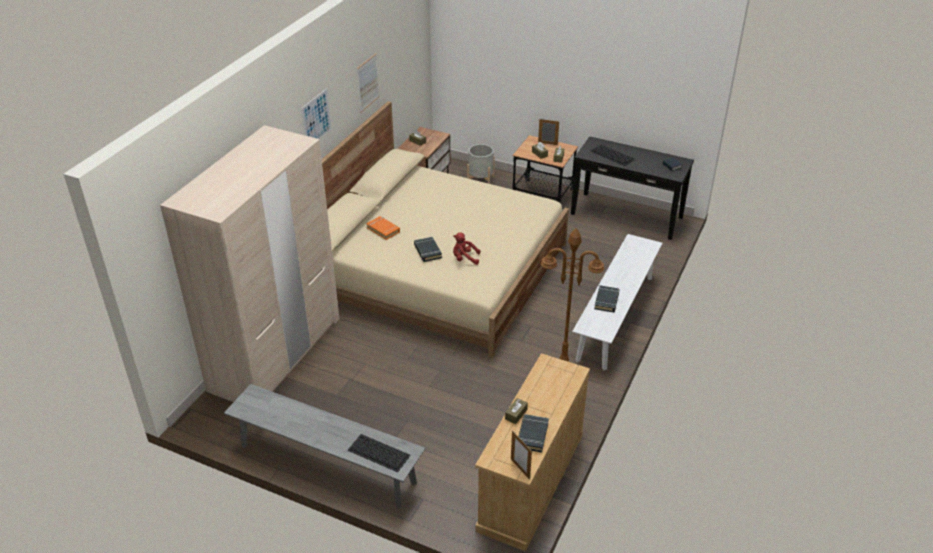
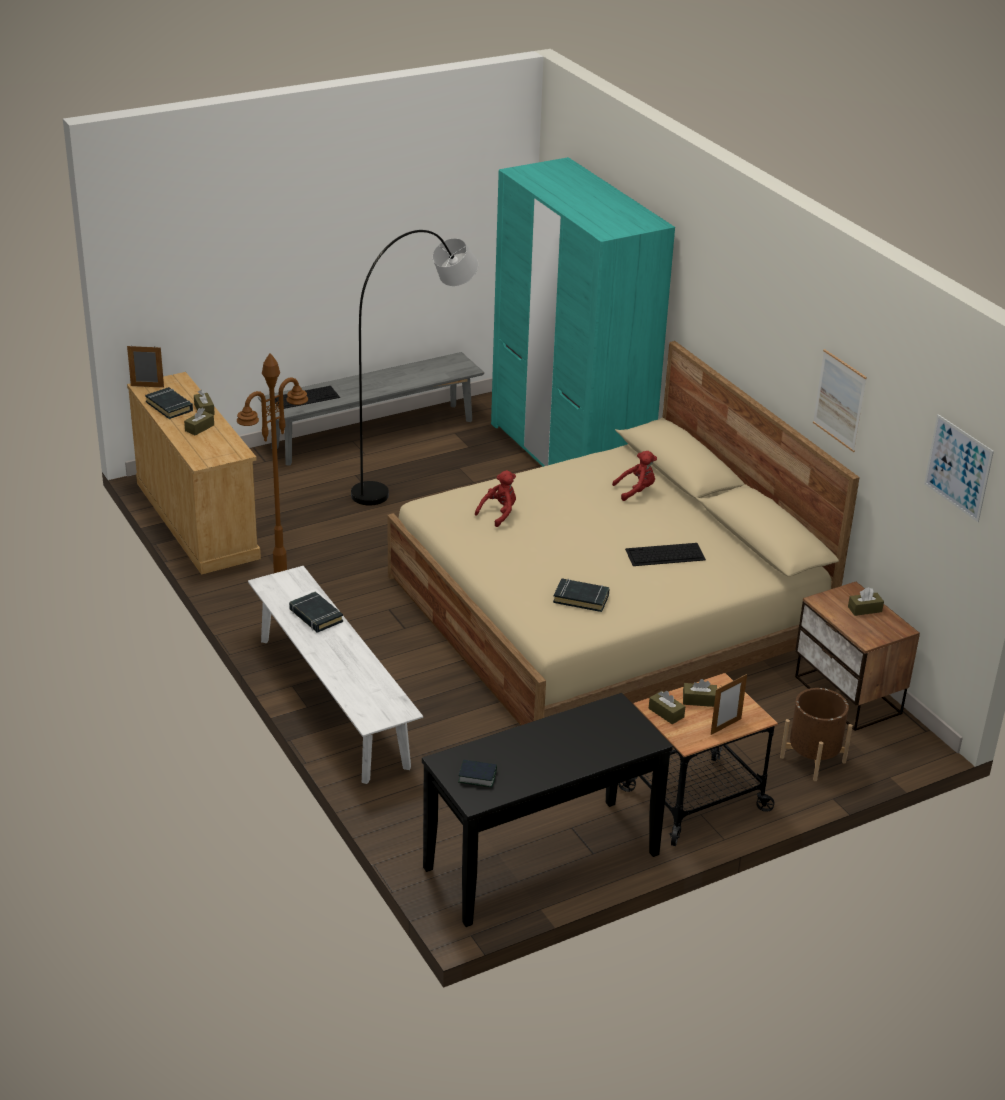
camera: 125 degrees right, 5 degrees down
beige wardrobe [160,125,340,402] -> turquoise wardrobe [491,157,675,467]
picture [301,88,332,140] -> picture moved to [924,414,994,522]
orange book [366,216,400,240] -> red plush toy [612,451,657,501]
black book [414,237,442,262] -> black book moved to [553,579,610,612]
grey planter [467,144,495,184] -> brown planter [780,688,853,781]
keyboard [591,144,635,166] -> keyboard moved to [625,543,706,566]
none -> brown tissue box [184,408,214,436]
none -> grey floor lamp [351,230,478,506]

